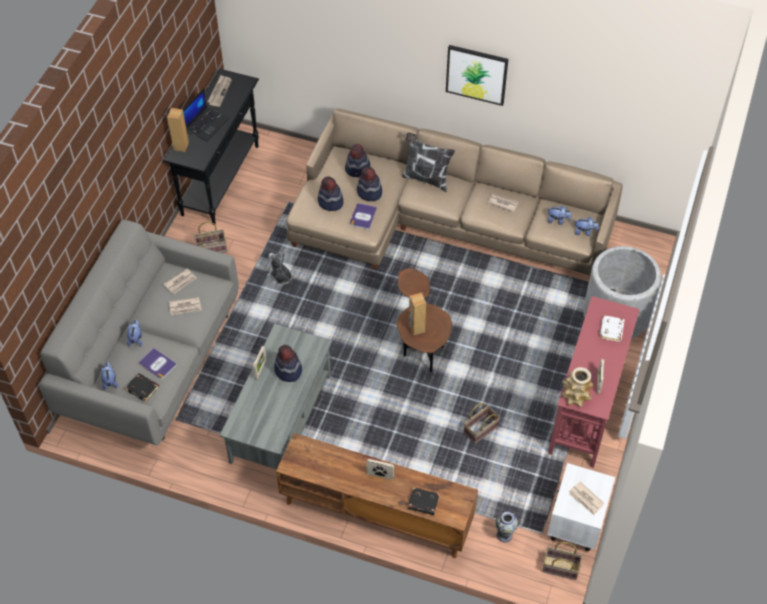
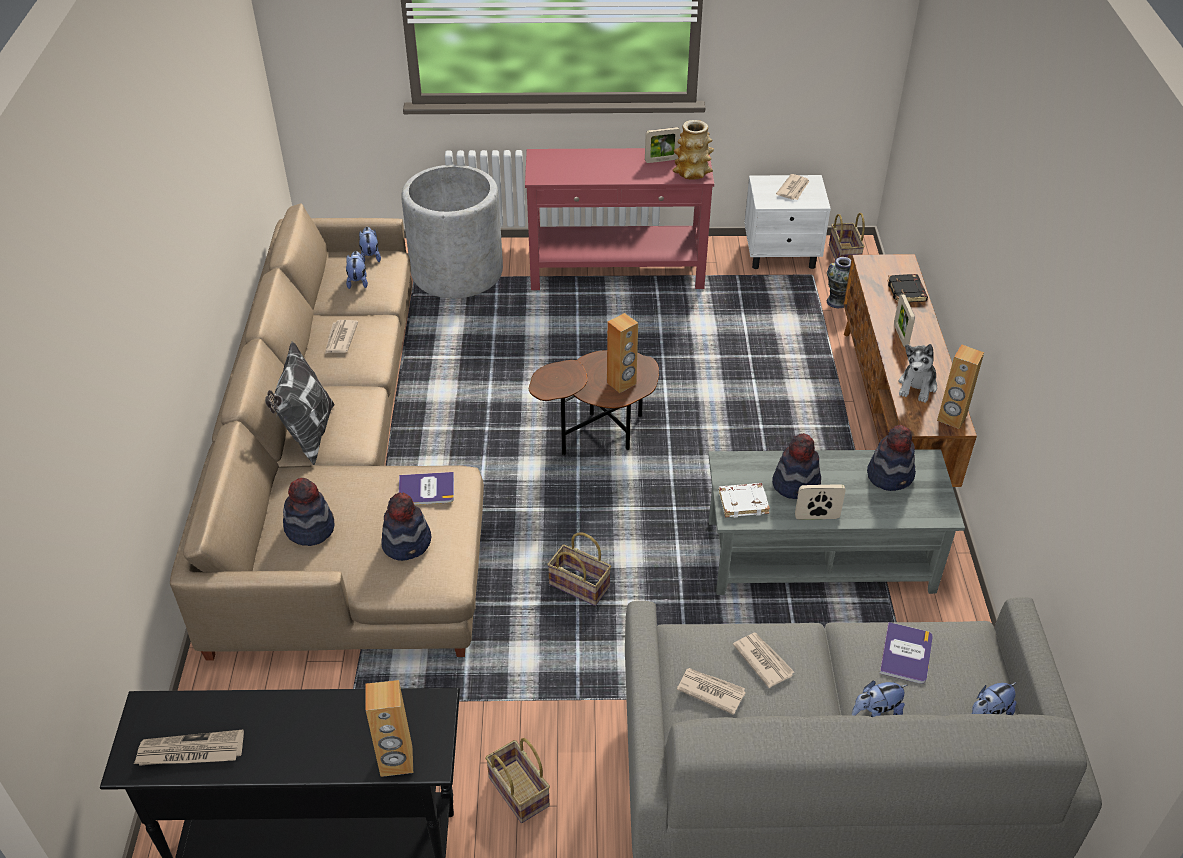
camera: 110 degrees left, 10 degrees down
black book [125,373,159,402] -> none
laptop [183,88,229,142] -> none
plush toy [267,251,292,286] -> plush toy moved to [899,344,937,403]
hat [357,167,382,201] -> hat moved to [867,425,916,491]
picture [446,45,508,106] -> none
basket [464,403,500,444] -> basket moved to [547,532,611,606]
white book [600,315,625,342] -> white book moved to [719,483,770,518]
none -> brown speaker [937,345,984,429]

